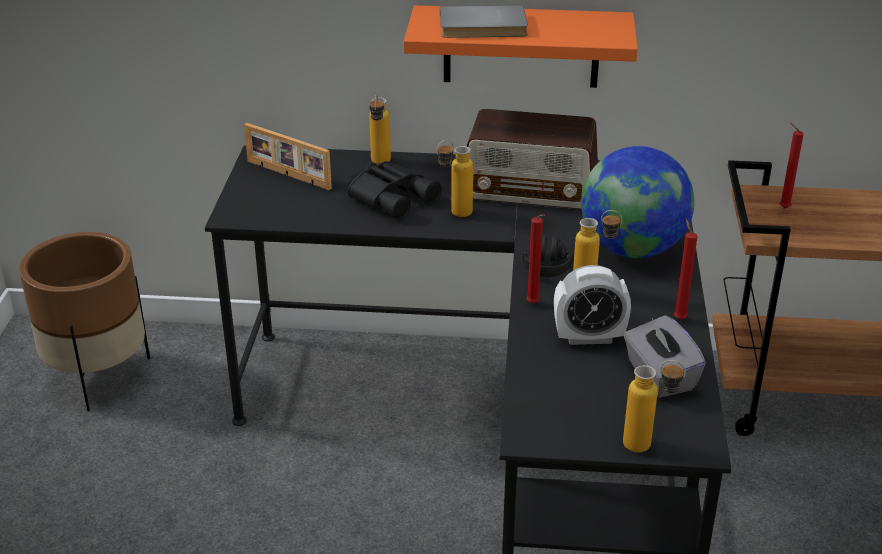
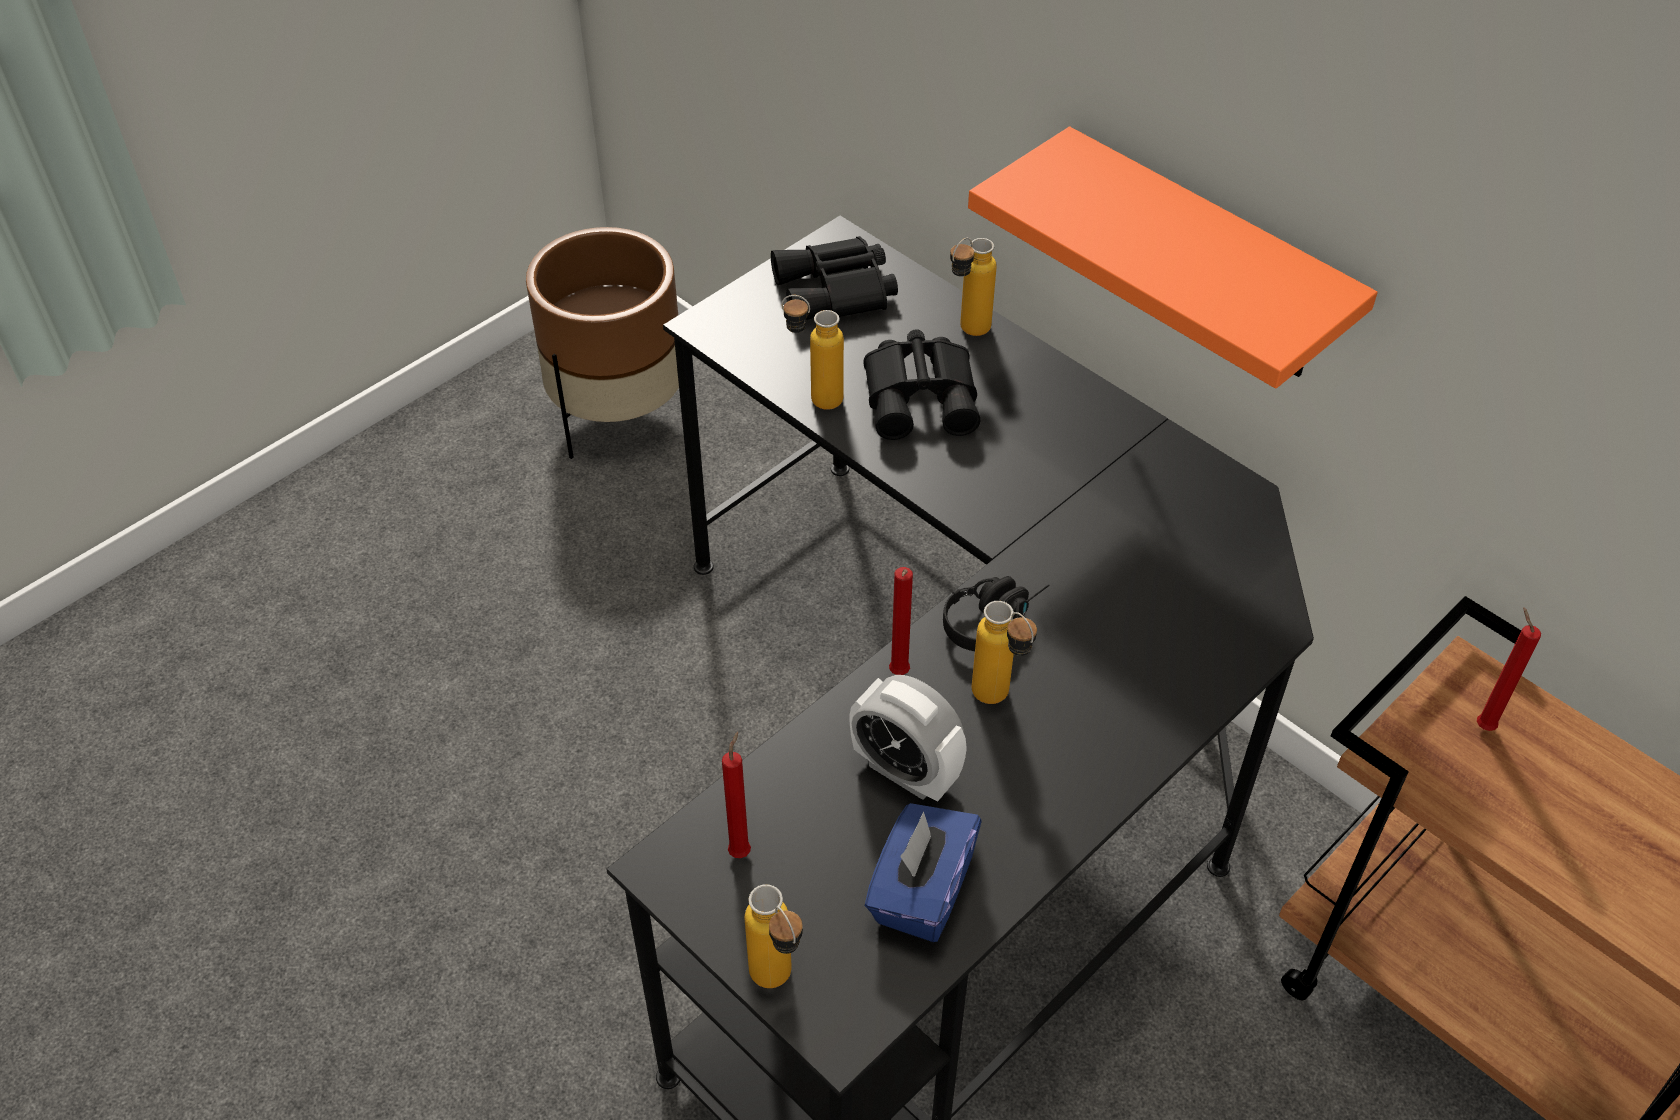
camera: 40 degrees right, 15 degrees up
picture frame [244,123,332,190] -> black binoculars [771,236,898,320]
bottle [437,140,473,217] -> bottle moved to [782,295,844,410]
grey book [440,5,528,38] -> none
radio [467,109,598,210] -> none
globe [581,146,694,258] -> none
grey tissue box [623,315,706,398] -> blue tissue box [865,803,982,942]
red candle [674,219,697,320] -> red candle moved to [722,732,751,858]

